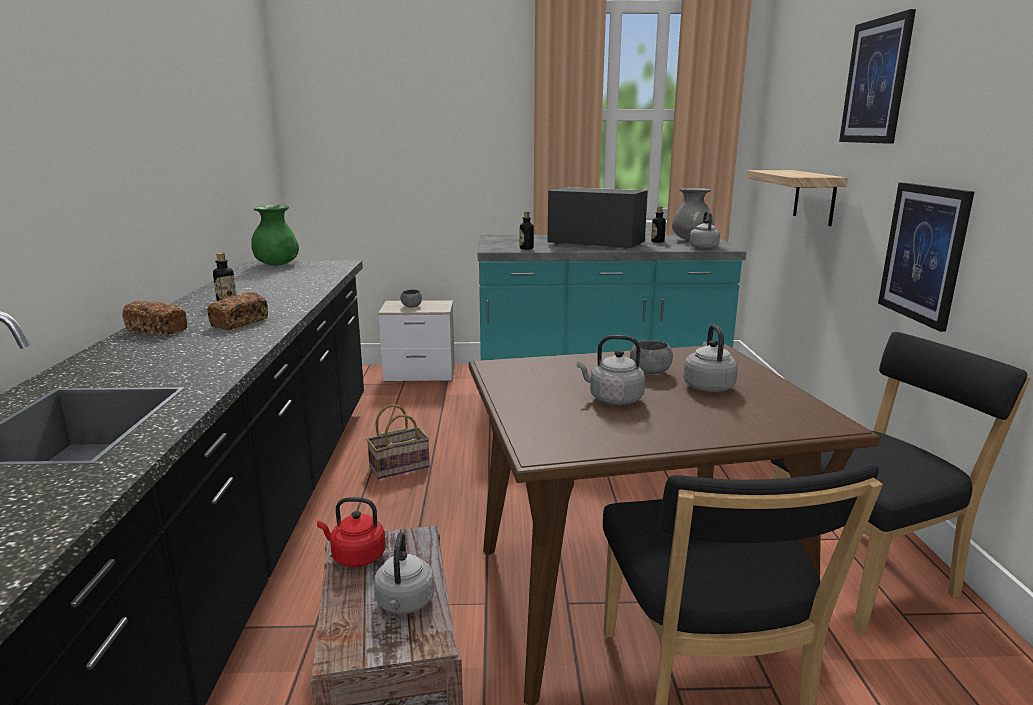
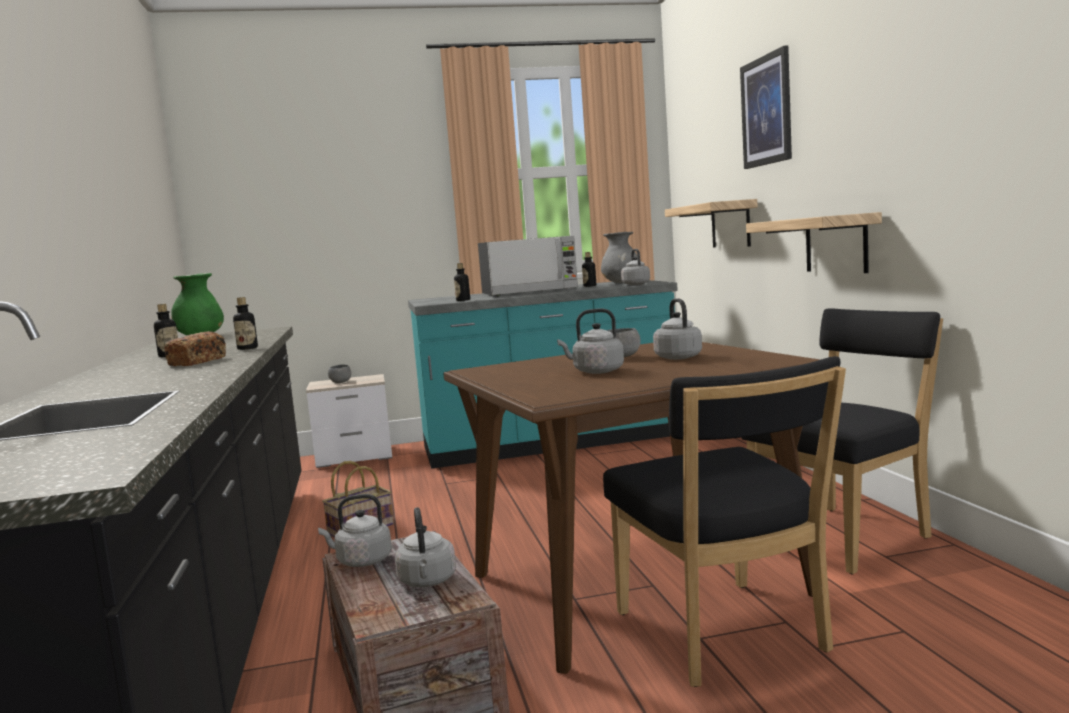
camera: 10 degrees left, 10 degrees down
bread [122,301,187,335] -> none
red kettle [317,497,386,567] -> grey kettle [318,494,392,567]
microwave [548,187,648,249] -> microwave turned 150 degrees clockwise [478,236,578,297]
picture [878,182,974,332] -> shelf [746,212,882,273]
none -> bottle [233,297,258,350]

